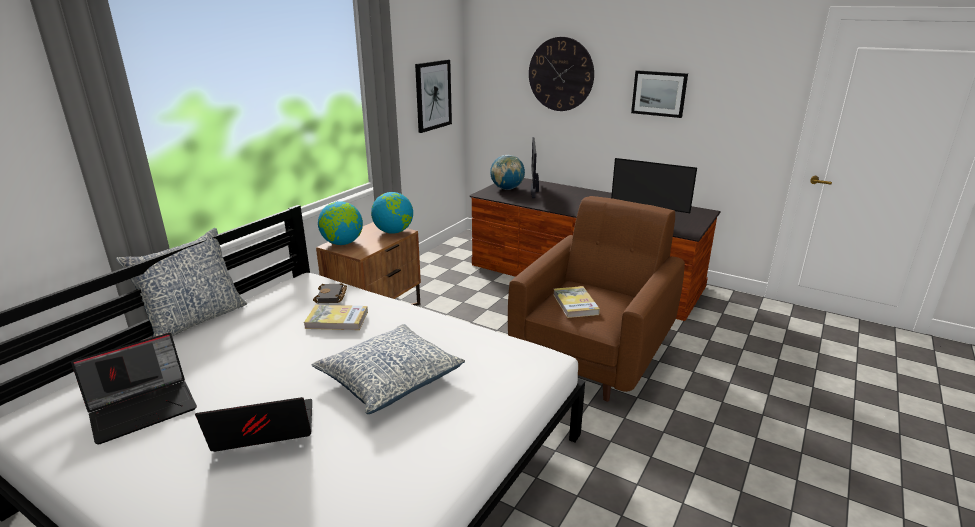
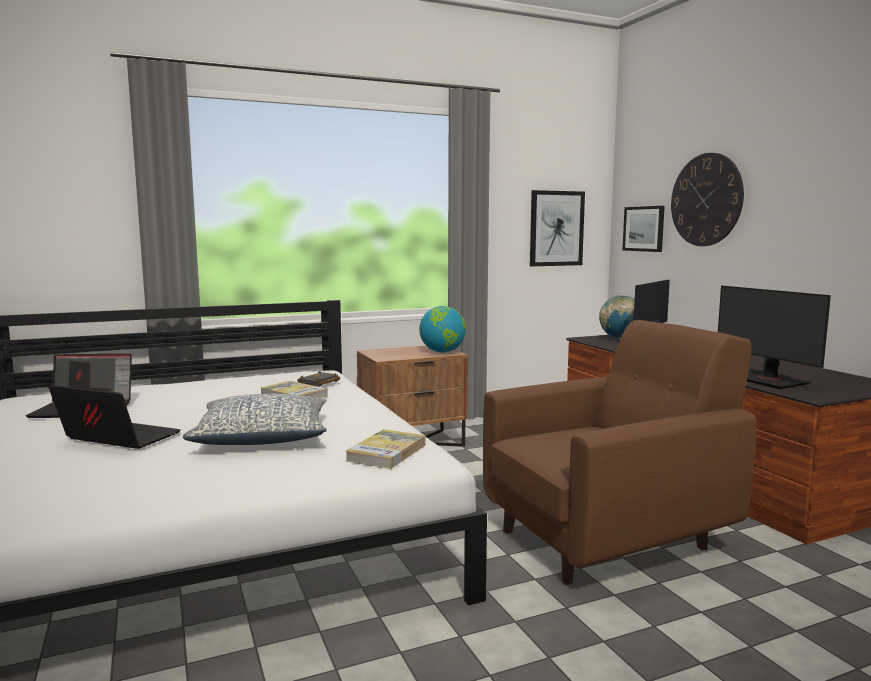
camera: 35 degrees right, 15 degrees down
pillow [116,228,247,338] -> none
globe [318,201,363,245] -> none
book [553,286,600,318] -> book moved to [346,429,426,469]
picture [631,70,688,118] -> picture moved to [622,206,665,252]

